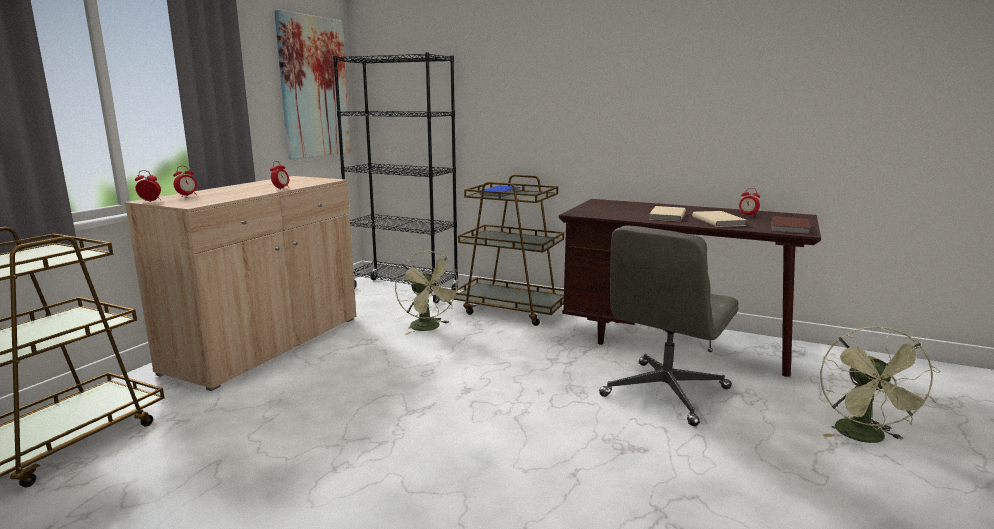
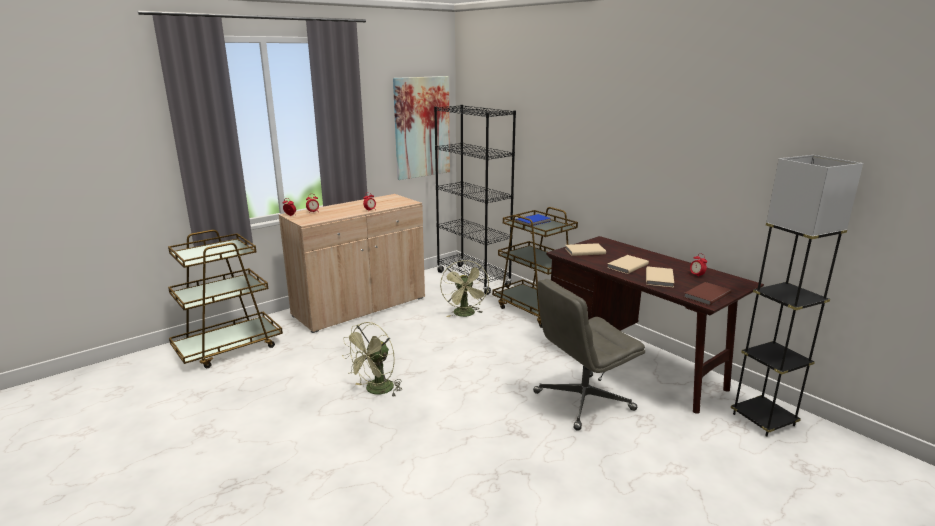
camera: 25 degrees right, 5 degrees up
green fan [820,326,940,443] -> green fan moved to [342,322,402,396]
none -> beige book [565,243,606,256]
none -> grey floor lamp [731,155,863,437]

